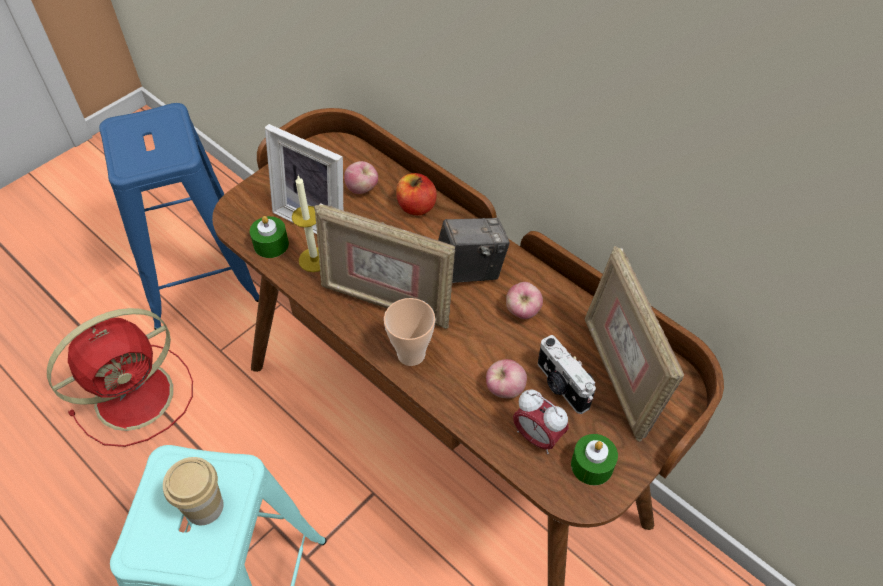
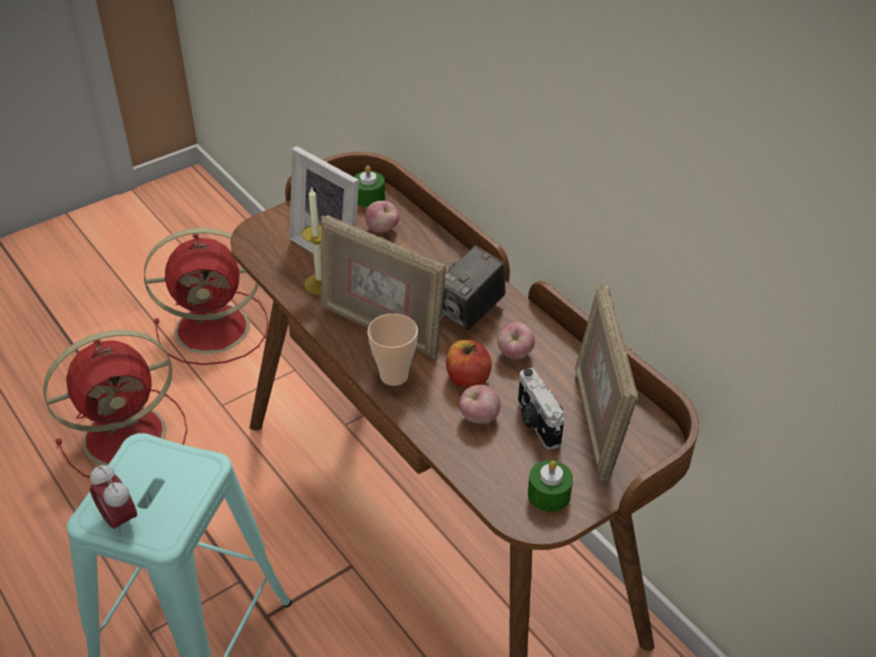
camera: 10 degrees right, 10 degrees down
blue stool [99,103,259,330] -> red fan [144,228,268,365]
cup [163,457,224,525] -> none
green candle [250,216,289,258] -> green candle moved to [354,165,385,208]
apple [396,173,437,215] -> apple moved to [446,340,492,388]
camera [438,218,510,283] -> camera turned 135 degrees clockwise [442,245,505,331]
alarm clock [513,389,569,454] -> alarm clock moved to [90,464,137,536]

